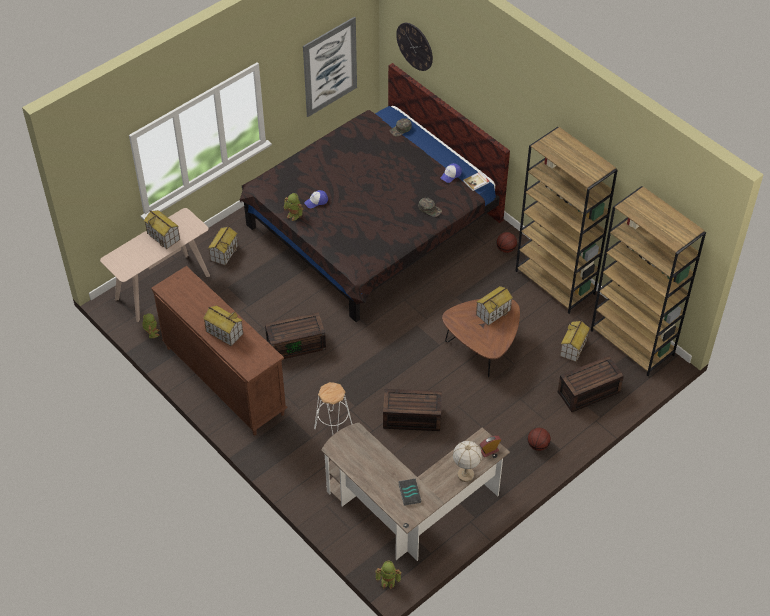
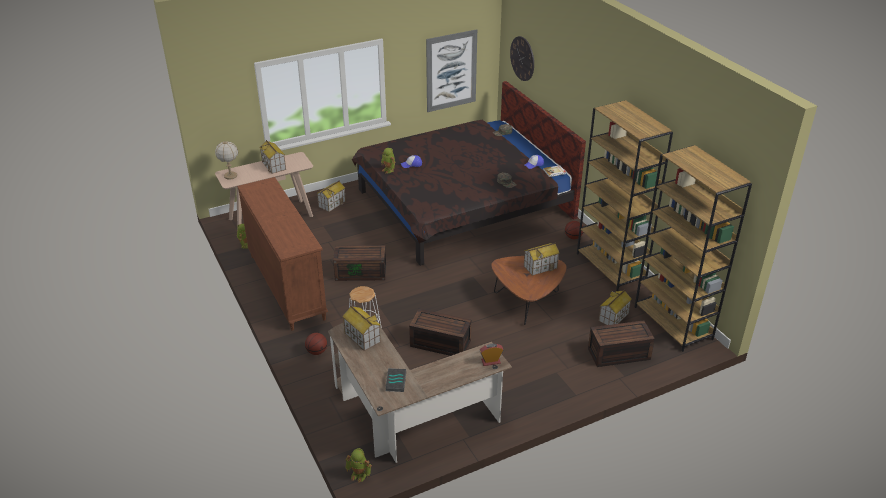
camera: 15 degrees right, 15 degrees down
toy house [203,305,243,346] -> toy house moved to [342,306,381,351]
table lamp [452,441,482,482] -> table lamp moved to [215,141,238,180]
basketball [528,428,551,451] -> basketball moved to [305,333,327,355]

